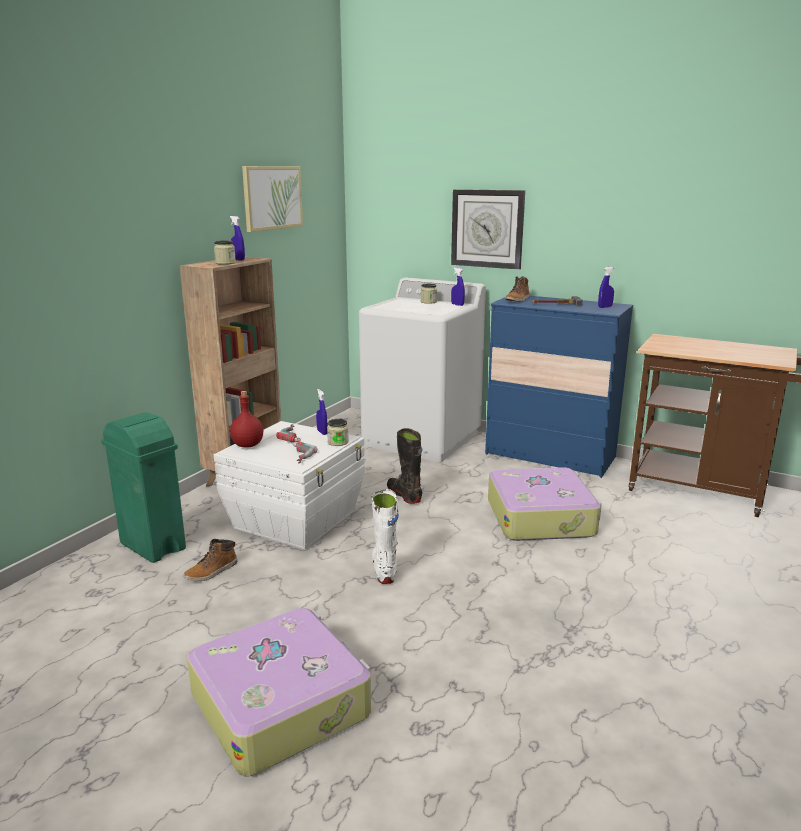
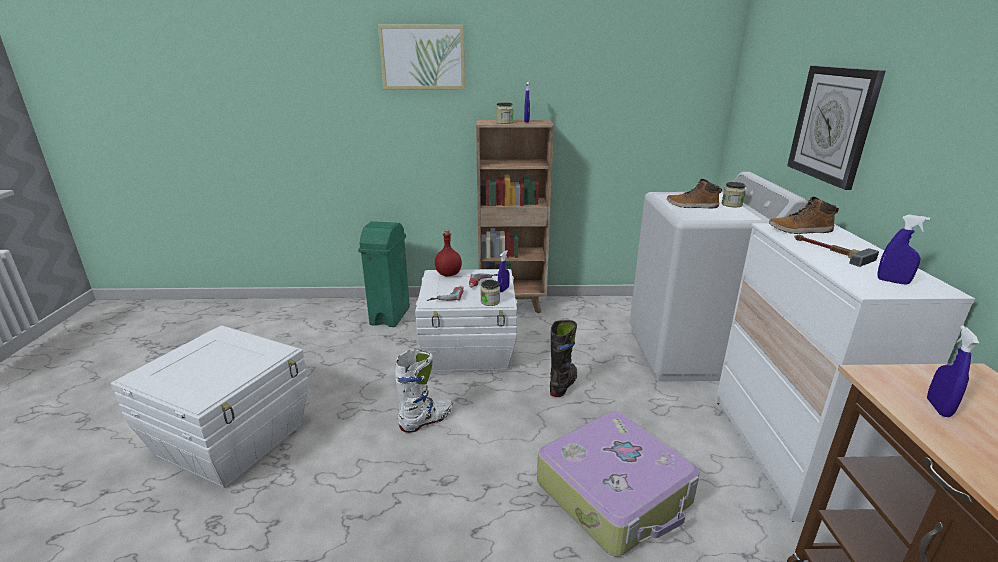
camera: 60 degrees right, 5 degrees up
boot [184,539,237,581] -> boot moved to [667,179,722,209]
suitcase [187,608,371,776] -> white storage box [111,325,309,488]
picture [242,166,303,232] -> picture moved to [378,25,465,89]
blue spray bottle [451,268,465,306] -> blue spray bottle moved to [927,326,979,417]
blue dresser [485,296,633,478] -> white dresser [715,223,975,522]

